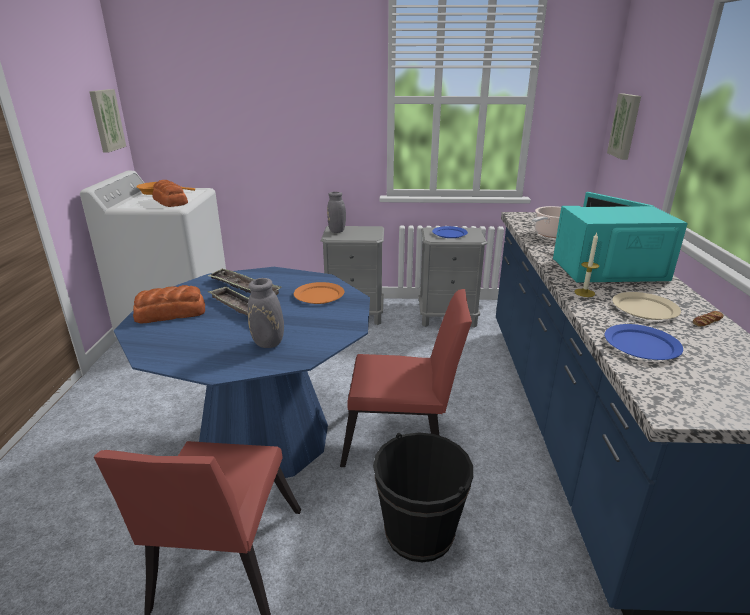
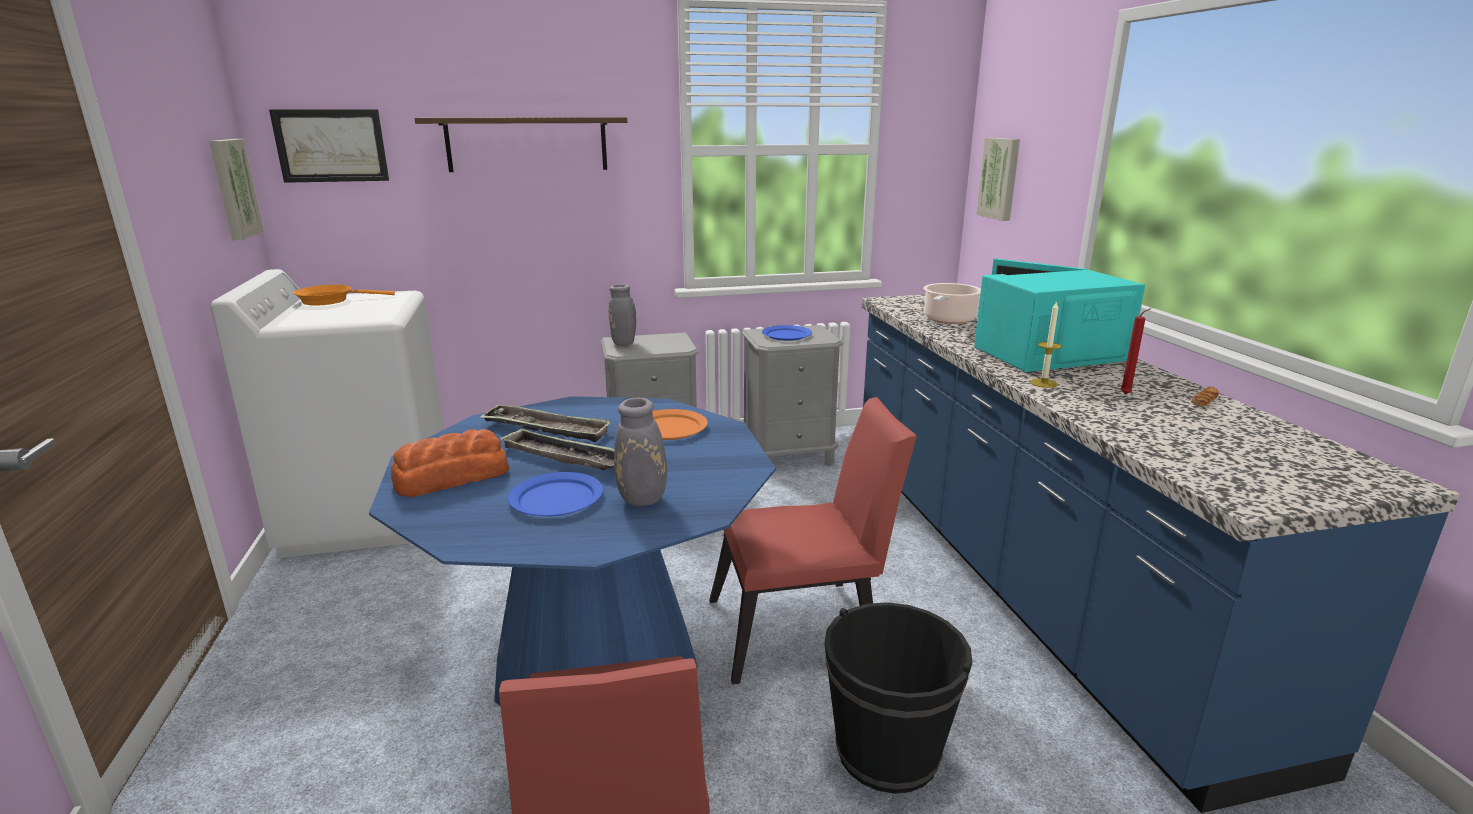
camera: 15 degrees left, 5 degrees down
bread [153,180,188,207] -> none
blue plate [605,324,683,360] -> blue plate moved to [508,472,604,516]
beige plate [612,292,681,320] -> red candle [1120,308,1151,394]
none -> picture [269,109,389,183]
none -> shelf [415,117,627,172]

